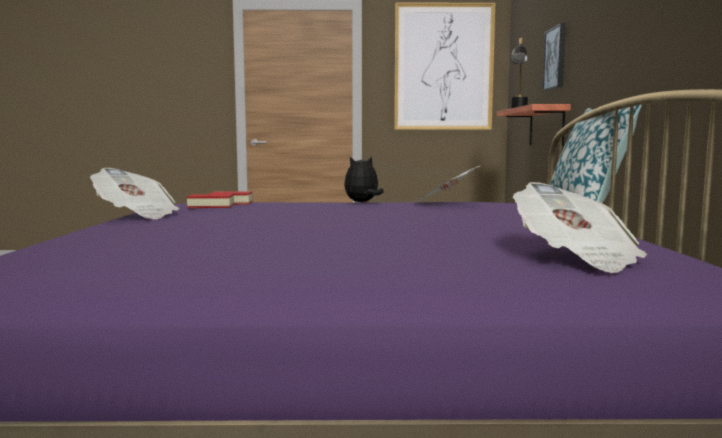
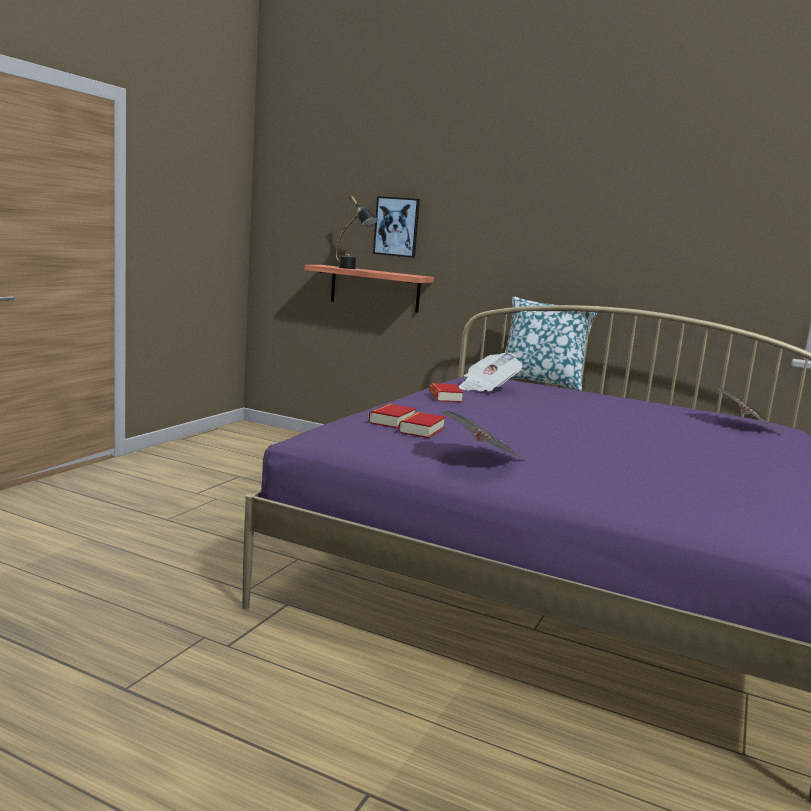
camera: 65 degrees left, 5 degrees up
plush toy [344,156,384,202] -> book [429,383,464,402]
picture [394,3,495,130] -> none

